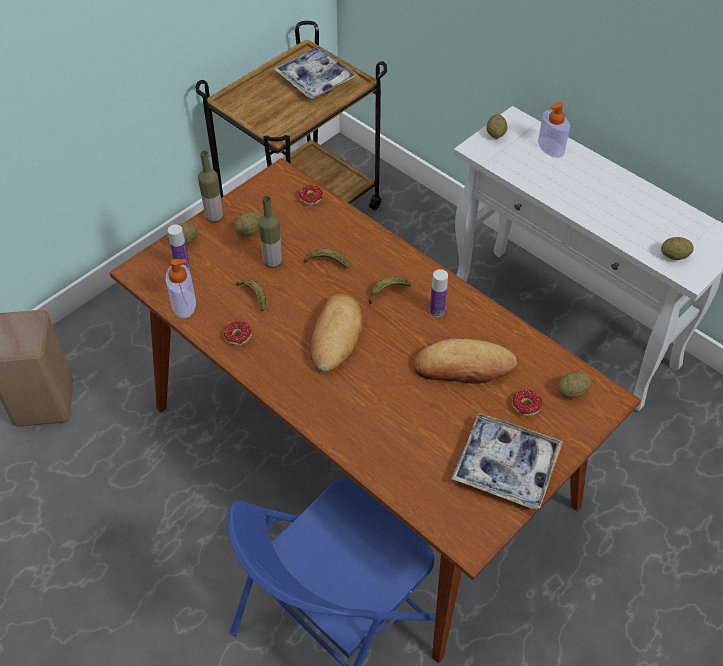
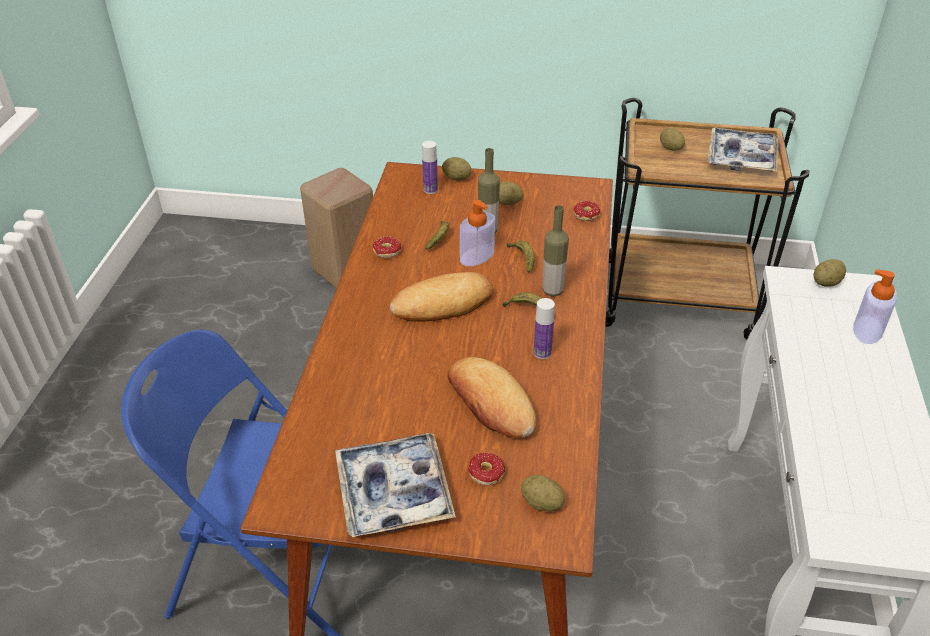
camera: 55 degrees right, 10 degrees down
soap dispenser [166,259,196,318] -> soap dispenser moved to [460,200,495,266]
bottle [198,151,223,223] -> bottle moved to [543,205,569,296]
potato [661,237,694,260] -> potato moved to [660,128,685,151]

